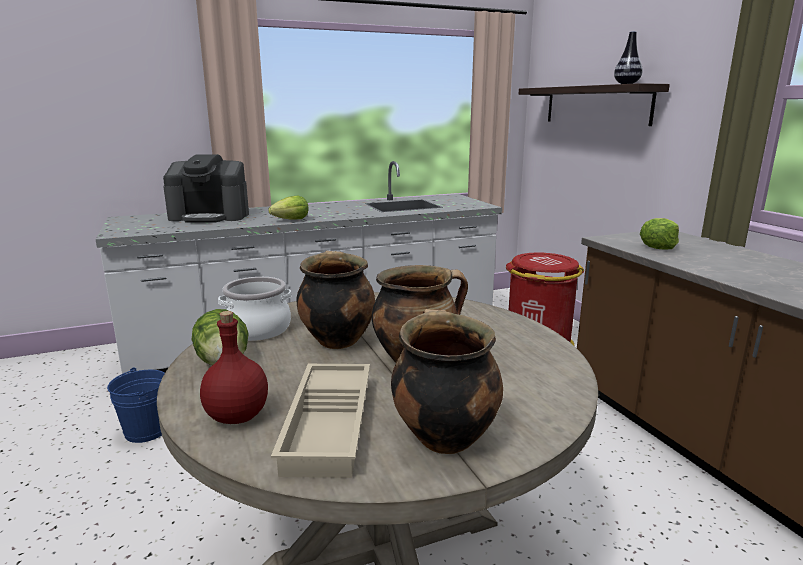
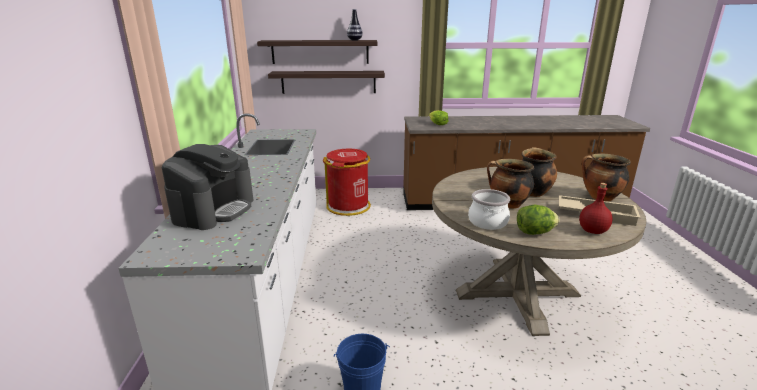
camera: 70 degrees left, 5 degrees up
lettuce [268,196,309,219] -> none
none -> shelf [268,71,385,94]

